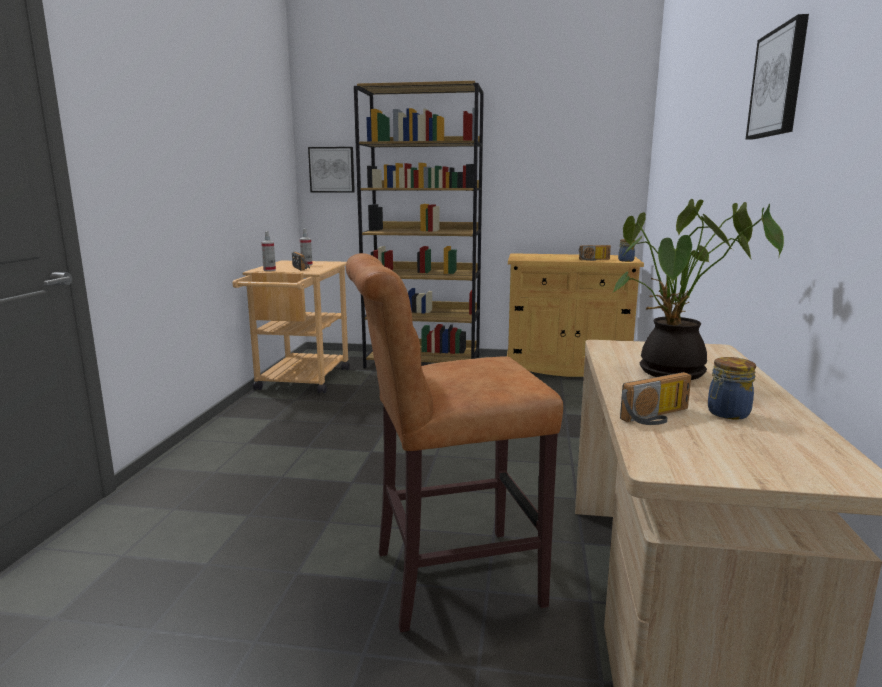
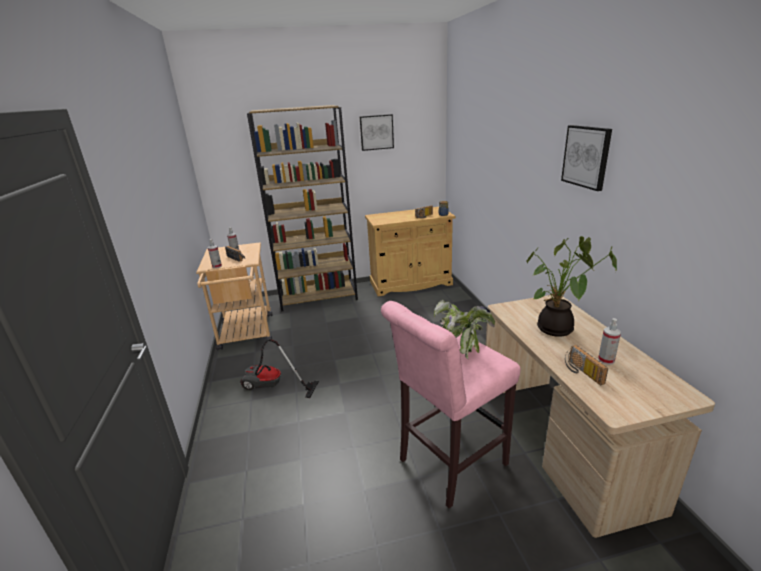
camera: 20 degrees left, 10 degrees up
picture [308,147,355,193] -> picture moved to [360,114,394,151]
brown stool [346,253,563,632] -> pink stool [381,301,521,508]
radio [620,372,691,425] -> radio turned 120 degrees clockwise [565,345,608,385]
jar [708,357,756,420] -> spray bottle [598,318,621,365]
none -> vacuum cleaner [240,339,319,398]
none -> potted plant [434,299,495,359]

